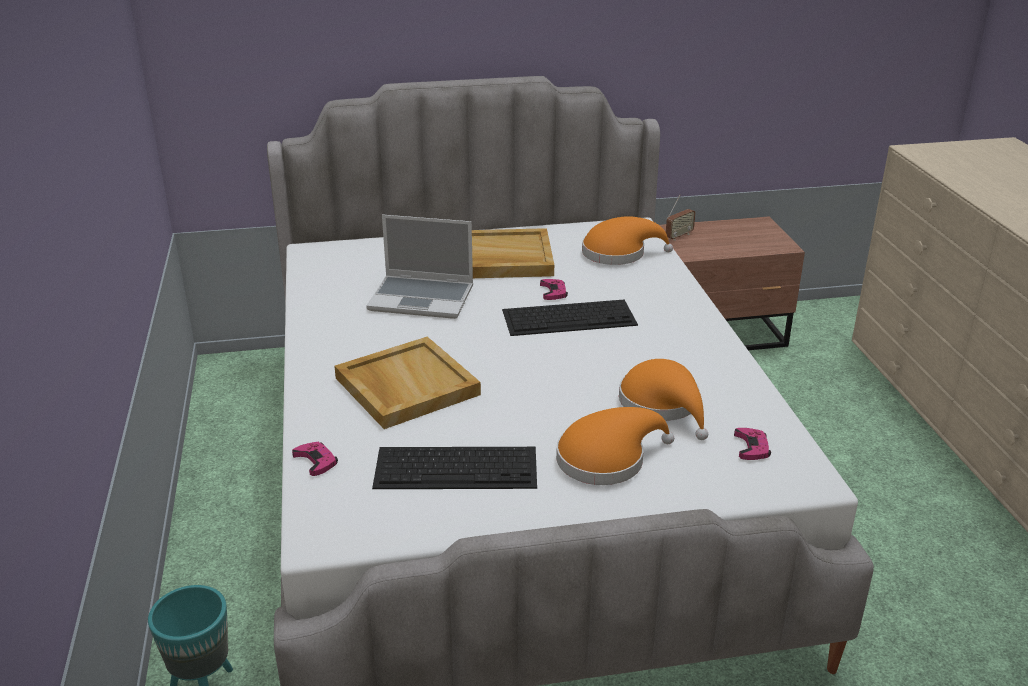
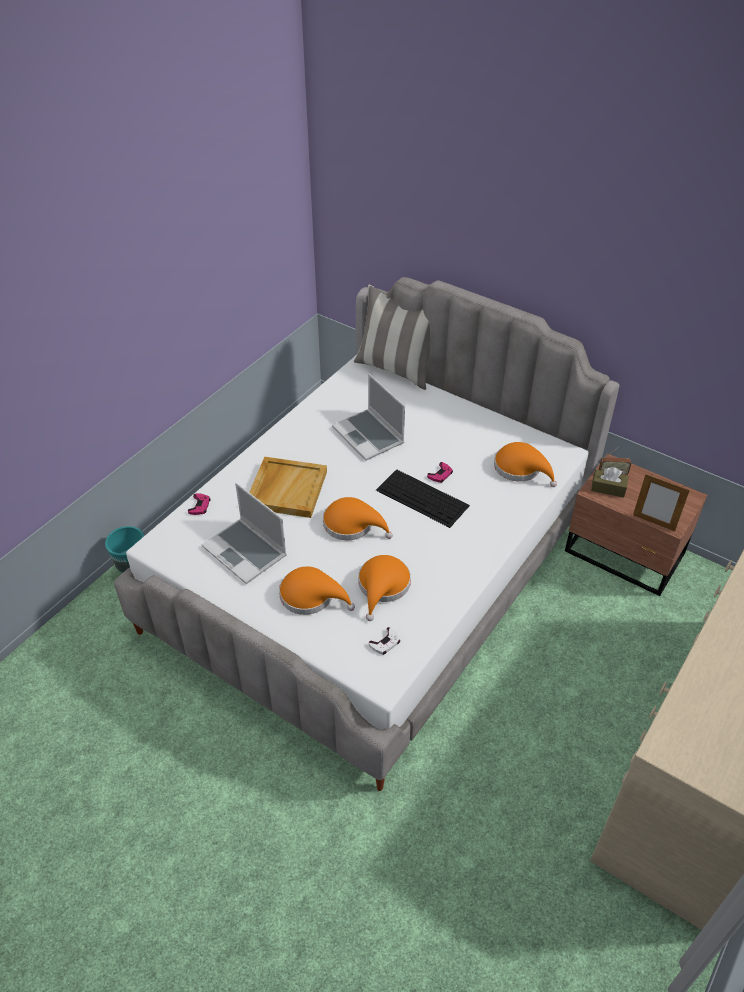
camera: 45 degrees right, 15 degrees up
keyboard [372,447,537,489] -> laptop [202,483,287,584]
beige tray [472,228,554,278] -> none
pink game controller [734,428,771,460] -> white game controller [369,627,400,655]
none -> orange hat [323,497,393,540]
none -> pillow [354,285,430,390]
none -> brown tissue box [591,467,629,498]
none -> picture frame [633,474,690,531]

